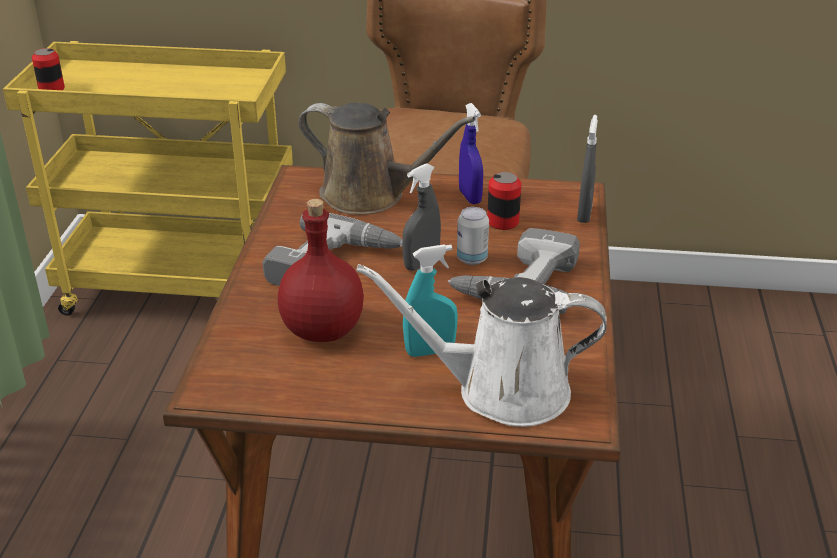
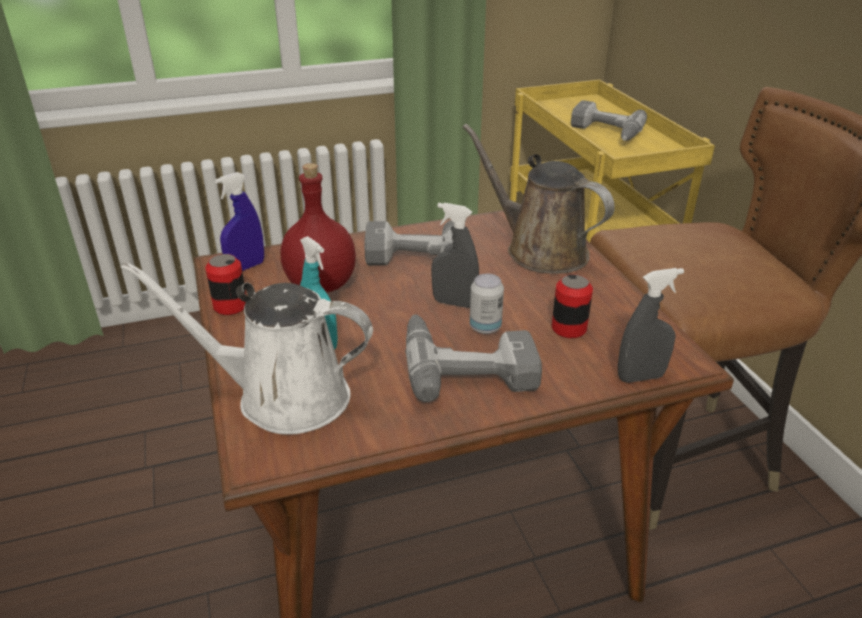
camera: 65 degrees right, 0 degrees up
can [32,48,65,90] -> can moved to [205,254,246,315]
brown watering can [298,103,475,215] -> brown watering can turned 135 degrees clockwise [463,124,615,274]
white watering can [356,264,607,427] -> white watering can turned 60 degrees counterclockwise [120,261,373,435]
blue spray bottle [459,103,483,204] -> blue spray bottle moved to [215,172,264,271]
none -> power drill [571,100,647,141]

